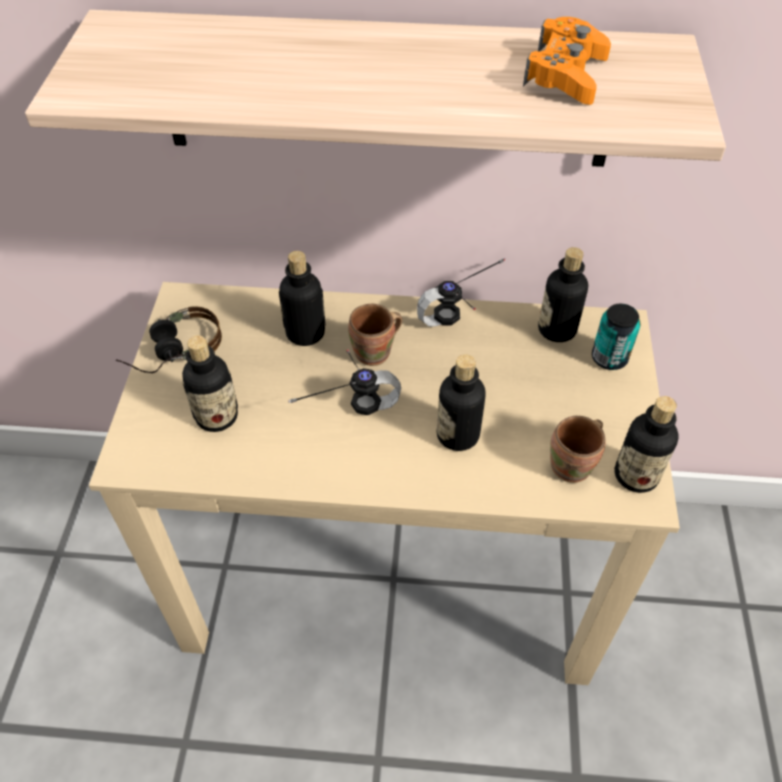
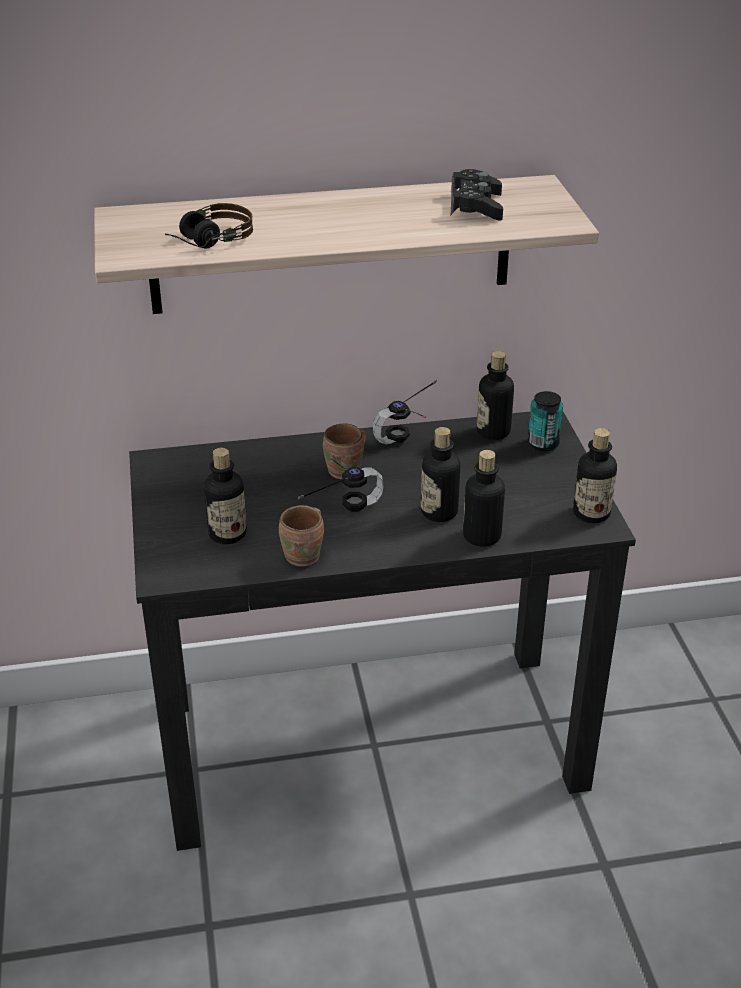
camera: 15 degrees left, 15 degrees down
beige desk [89,282,680,685] -> black desk [129,412,636,851]
headphones [116,306,222,373] -> headphones moved to [165,203,253,248]
bottle [279,251,326,346] -> bottle moved to [463,450,505,547]
orange game controller [523,17,611,105] -> black game controller [451,169,503,220]
brown mug [550,416,606,483] -> brown mug moved to [279,505,324,567]

